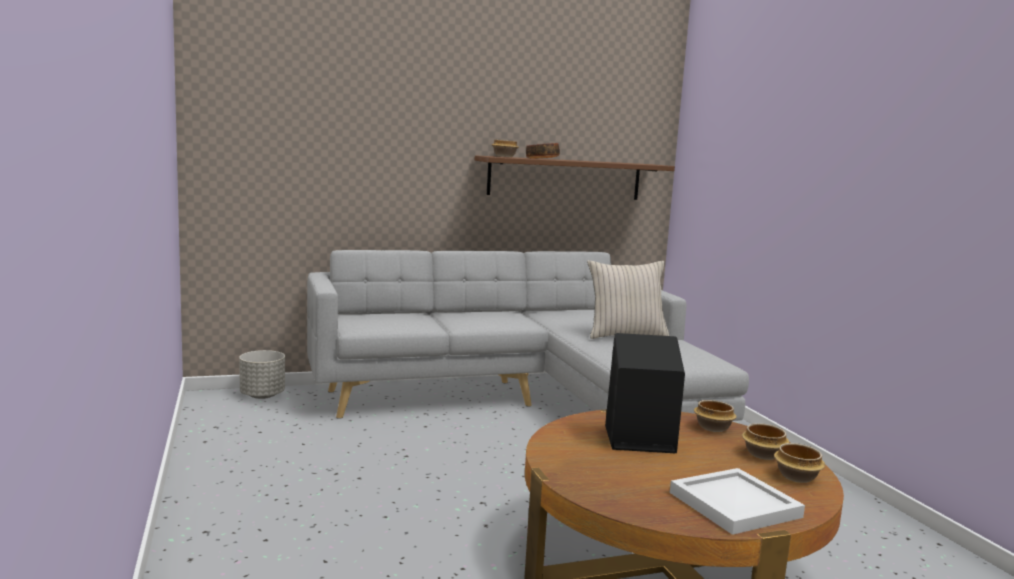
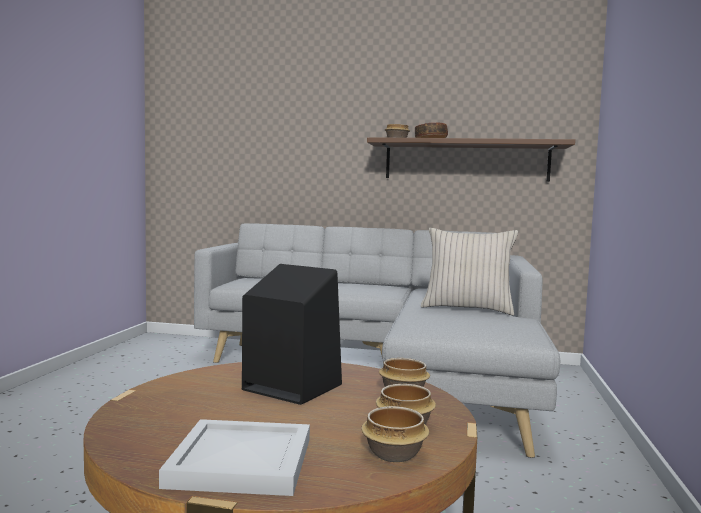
camera: 30 degrees right, 5 degrees down
grey planter [239,350,285,399] -> none

